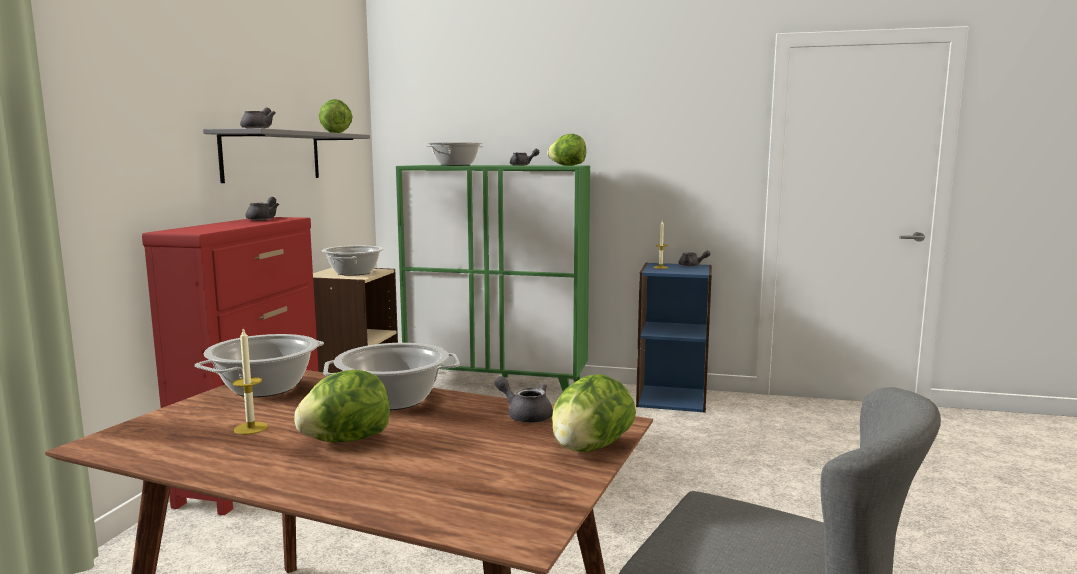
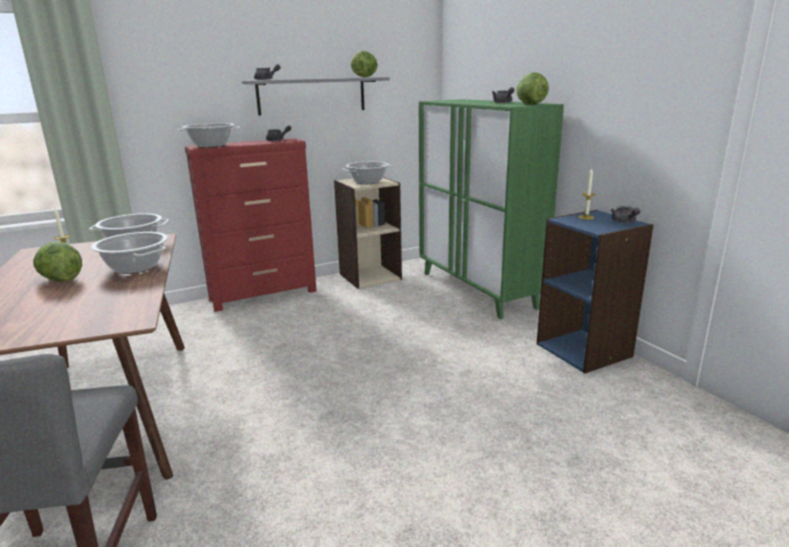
camera: 50 degrees right, 10 degrees up
cooking pot [426,142,483,166] -> cooking pot moved to [177,123,240,148]
grey teapot [494,376,553,423] -> none
lettuce [552,374,636,452] -> none

